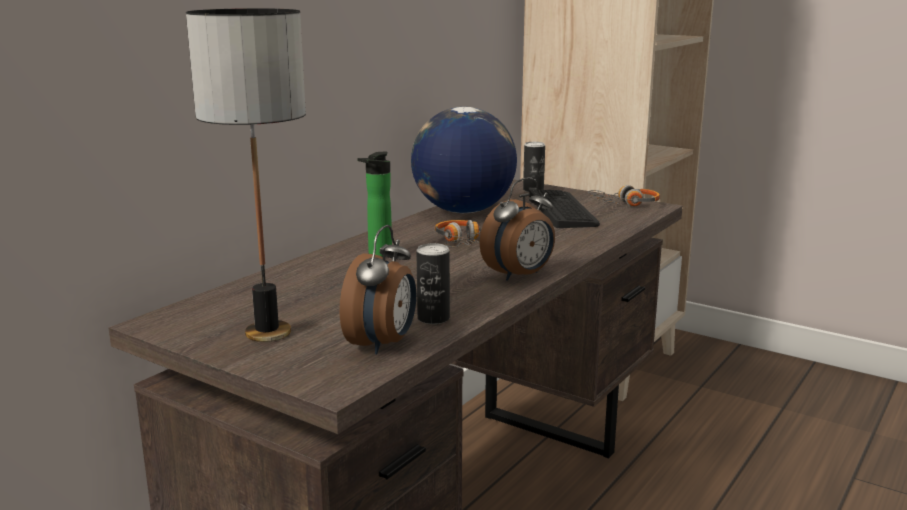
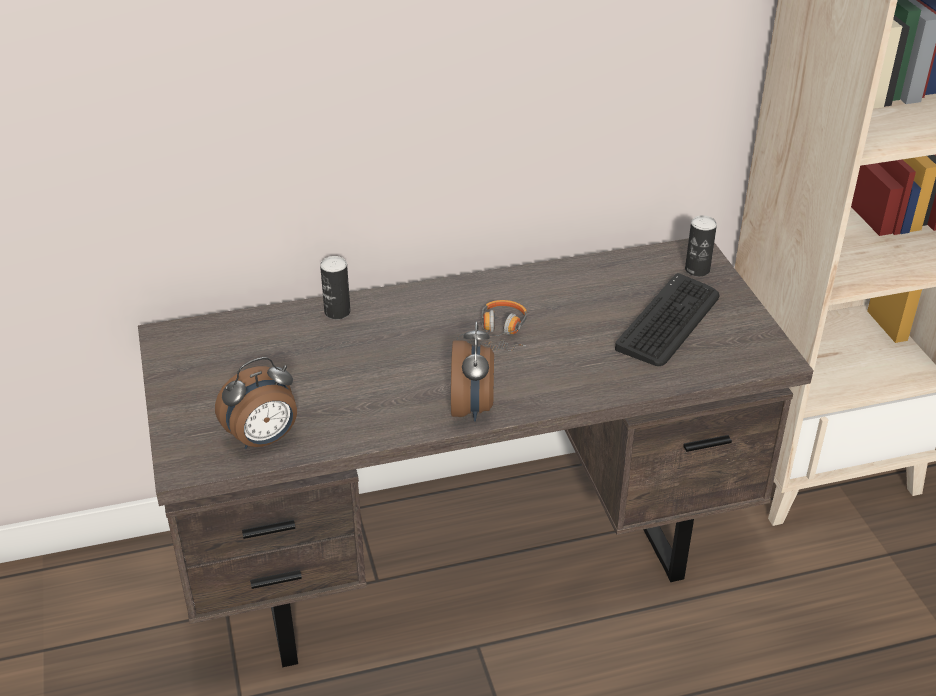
camera: 40 degrees right, 20 degrees up
table lamp [186,8,306,342] -> none
bottle [357,152,392,257] -> none
globe [411,107,517,213] -> none
can [416,243,450,324] -> can moved to [320,256,350,319]
alarm clock [479,178,555,281] -> alarm clock turned 90 degrees counterclockwise [451,321,494,422]
headphones [588,185,660,207] -> none

